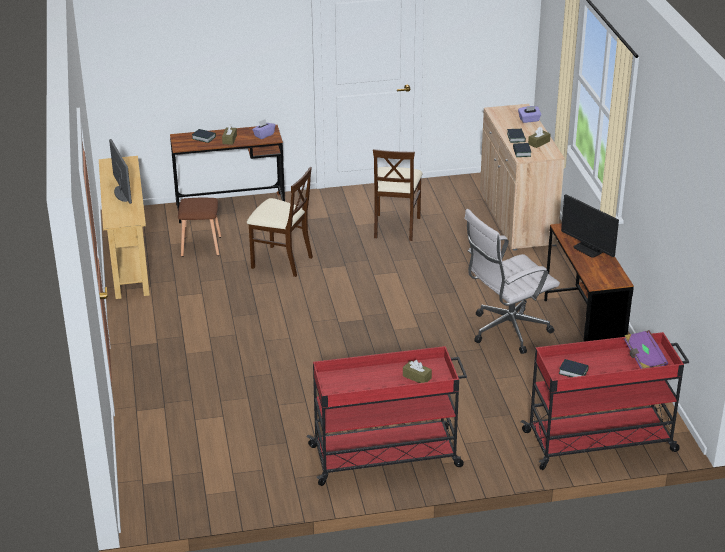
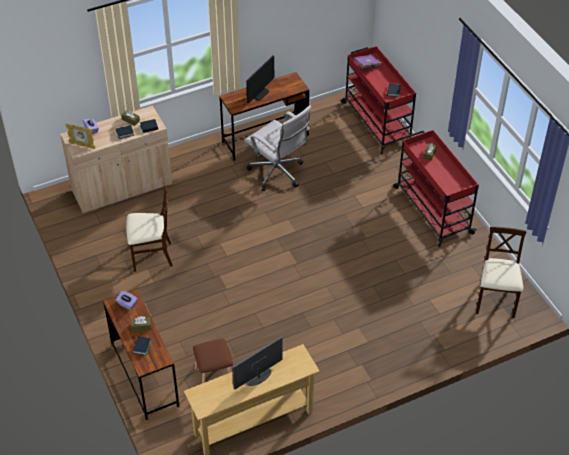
camera: 105 degrees left, 15 degrees up
beige chair [247,167,313,277] -> beige chair moved to [476,227,526,318]
none -> picture frame [66,124,95,149]

